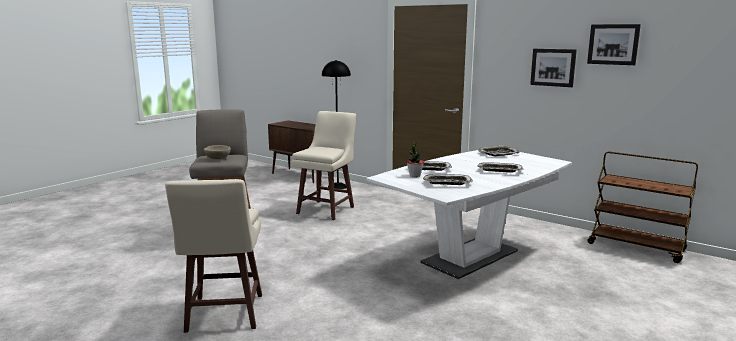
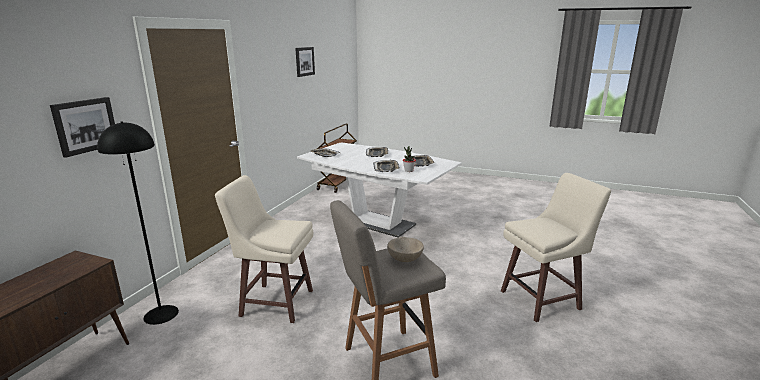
camera: 105 degrees left, 5 degrees up
picture [530,49,577,87] -> picture moved to [50,97,115,158]

